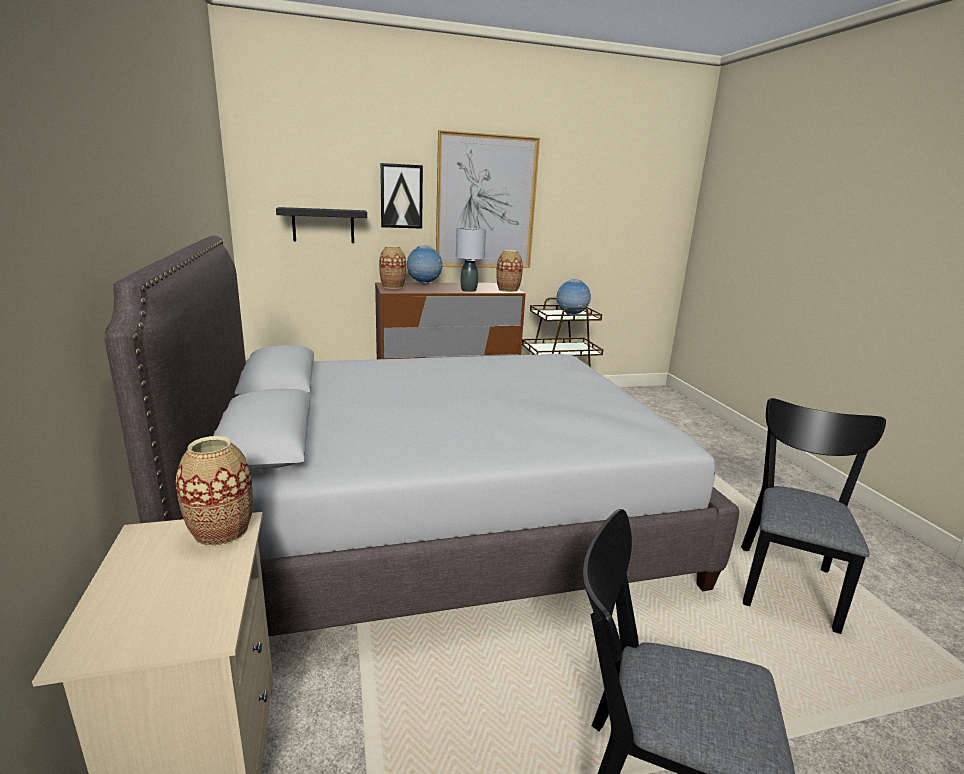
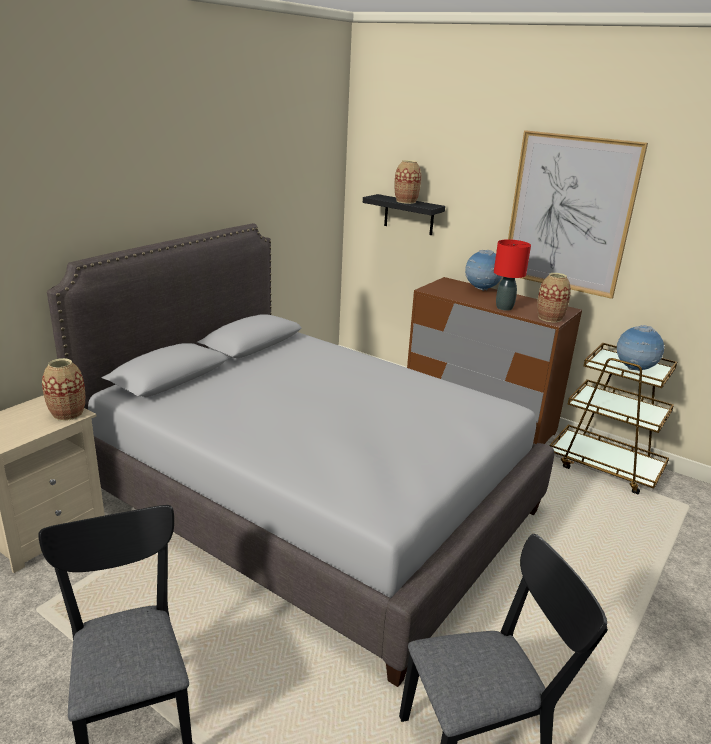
camera: 50 degrees right, 5 degrees up
vase [379,246,406,289] -> vase moved to [394,160,422,204]
picture [380,163,423,229] -> none
grey table lamp [456,228,486,292] -> red table lamp [494,239,531,311]

